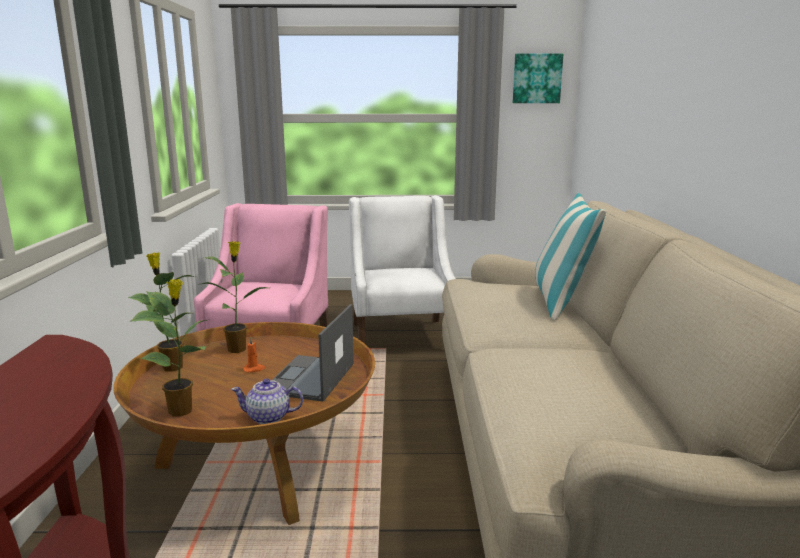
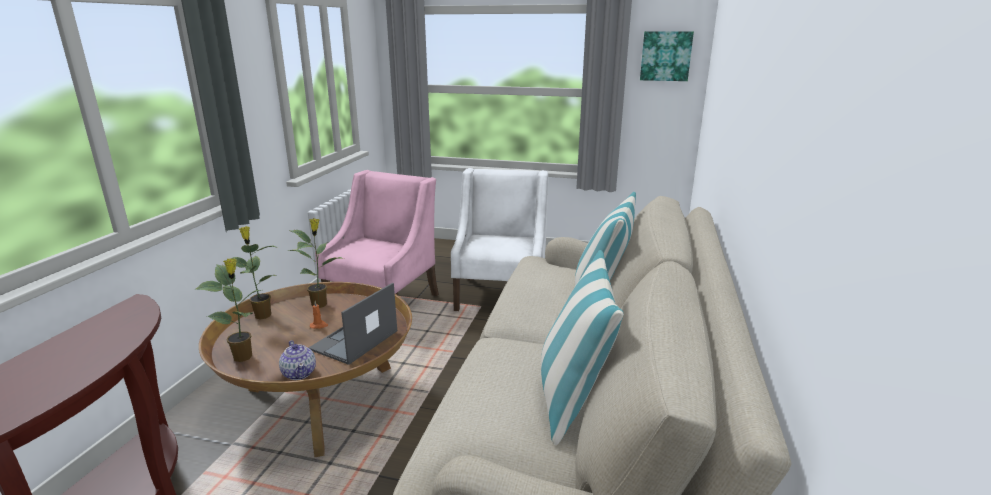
camera: 15 degrees right, 5 degrees up
teapot [231,378,303,424] -> teapot turned 135 degrees counterclockwise [279,340,316,380]
none -> pillow [541,250,624,445]

